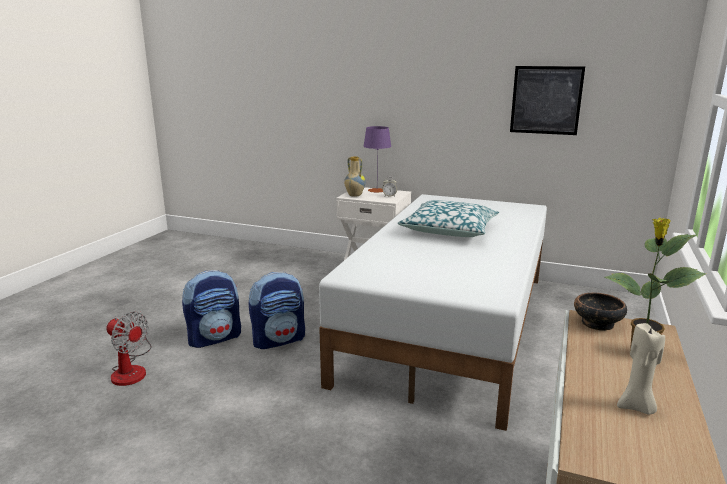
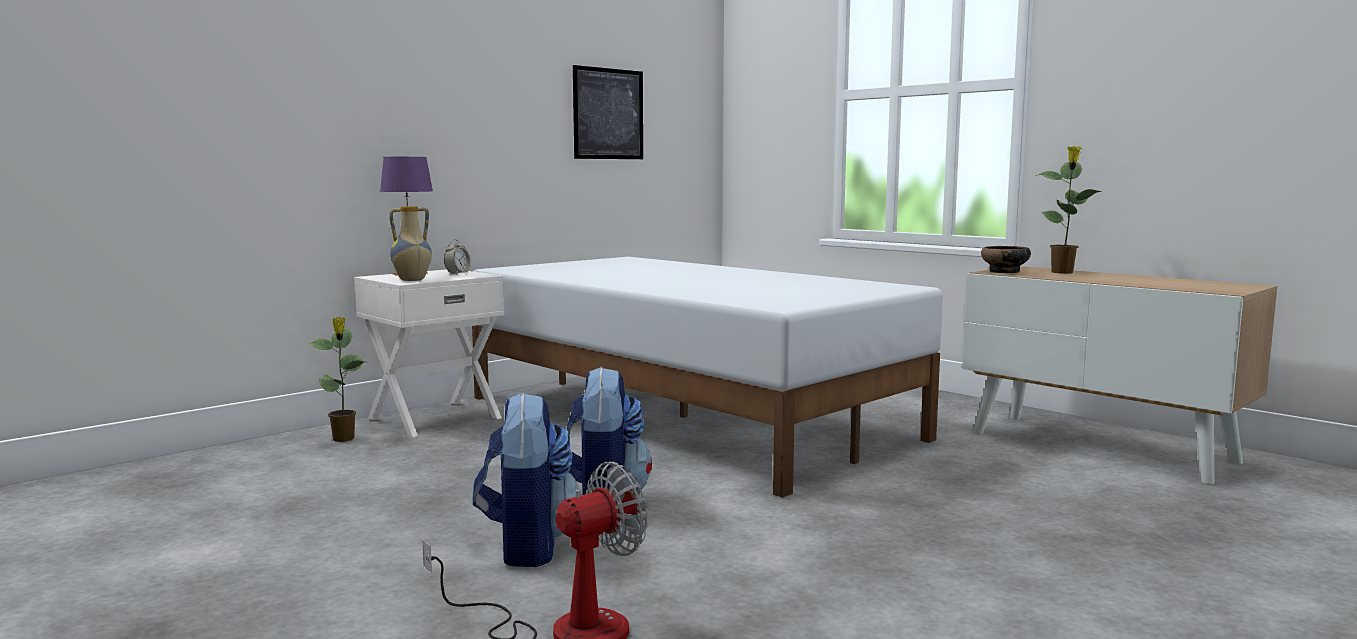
camera: 65 degrees left, 10 degrees down
pillow [397,200,499,237] -> none
beige candle [617,323,665,414] -> none
none -> potted plant [308,317,364,442]

